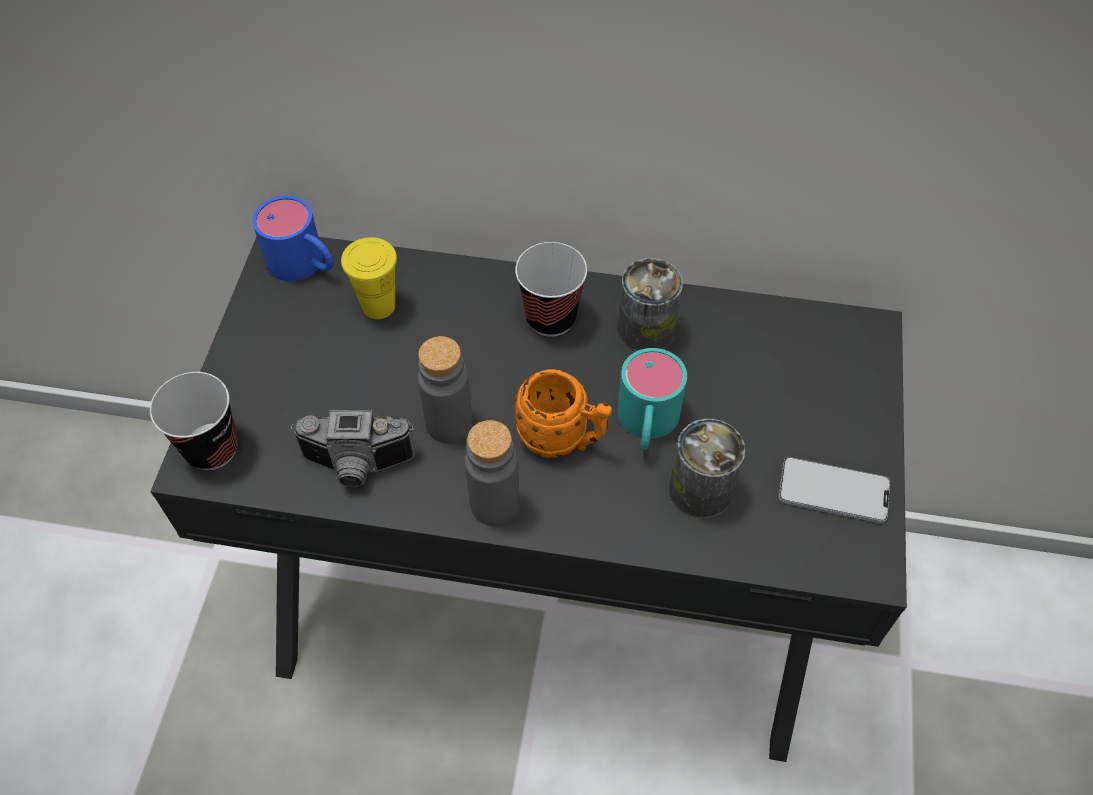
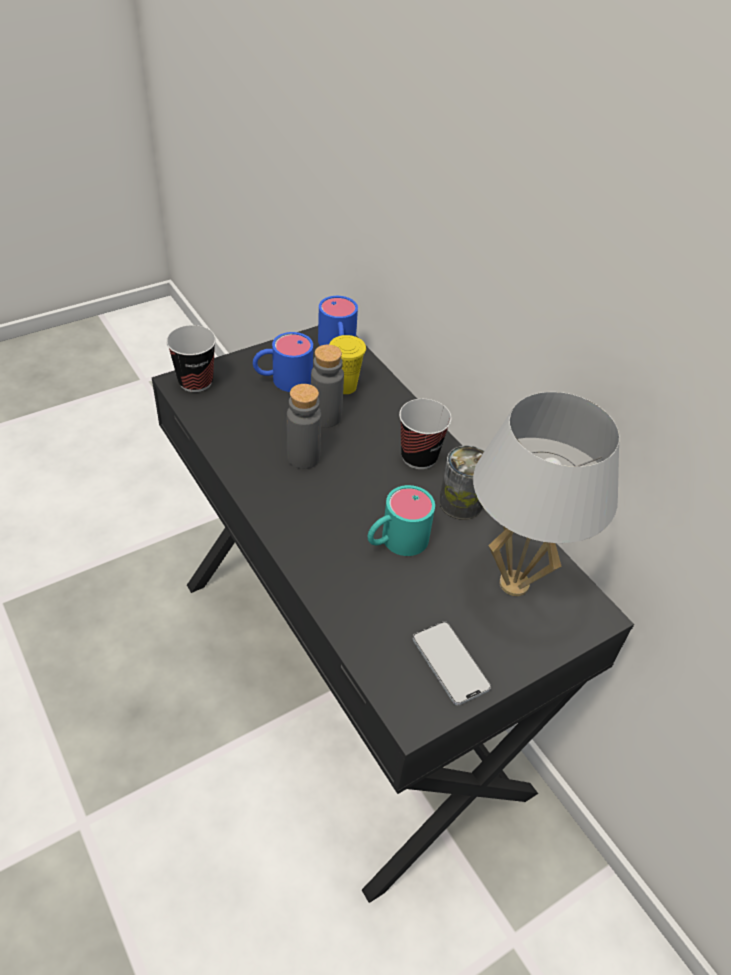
camera: 45 degrees right, 10 degrees down
camera [290,410,417,487] -> none
grey bottle [465,420,520,526] -> grey bottle moved to [311,345,344,428]
orange mug [514,369,612,458] -> none
can [669,419,745,519] -> none
none -> blue mug [253,332,313,392]
none -> white table lamp [473,392,619,596]

